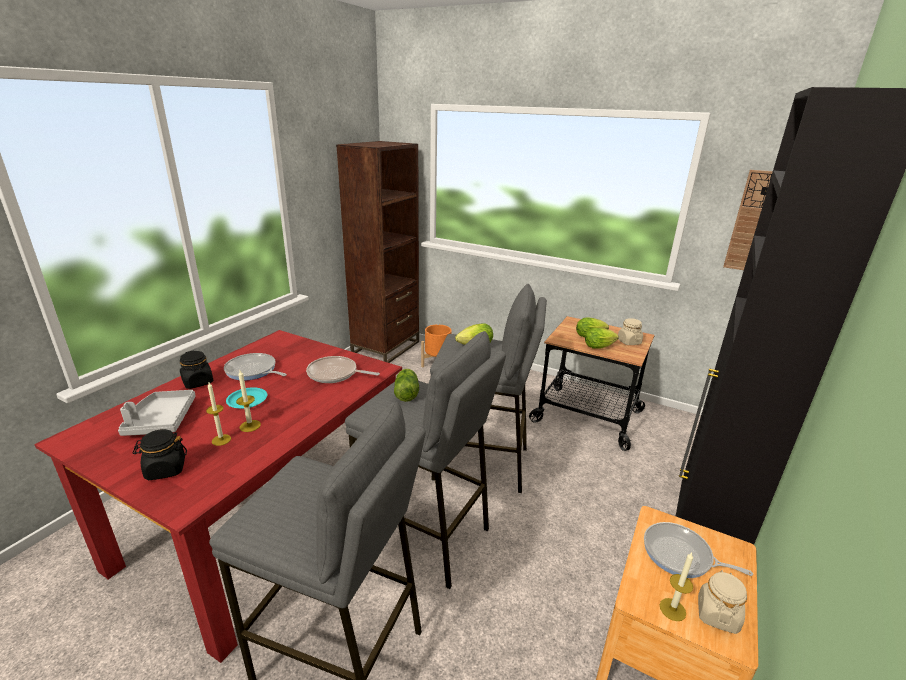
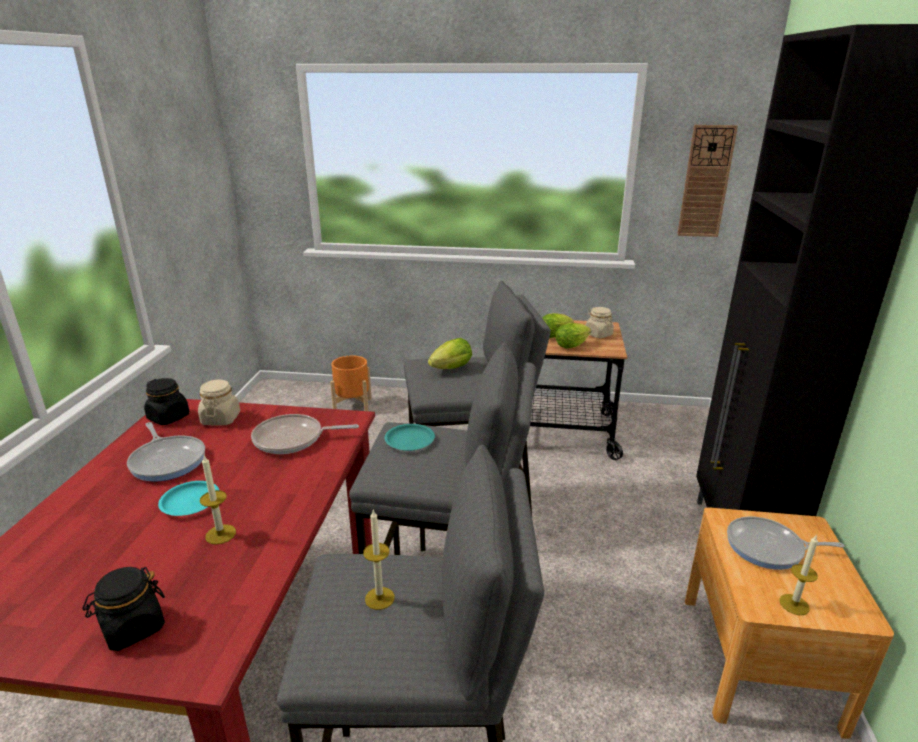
camera: 20 degrees left, 0 degrees up
grey tray [118,390,196,436] -> none
black jar [180,351,213,389] -> black jar moved to [144,378,189,425]
candle [206,382,231,446] -> candle moved to [363,510,395,610]
frying pan [224,353,287,381] -> frying pan turned 135 degrees counterclockwise [127,422,205,481]
brown bookcase [336,141,419,363] -> none
lettuce [394,369,419,402] -> turquoise plate [385,424,435,451]
beige jar [698,570,747,634] -> beige jar moved to [198,380,240,426]

